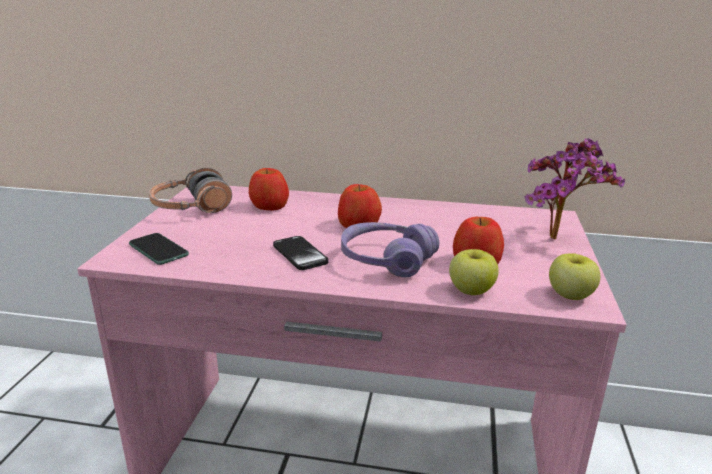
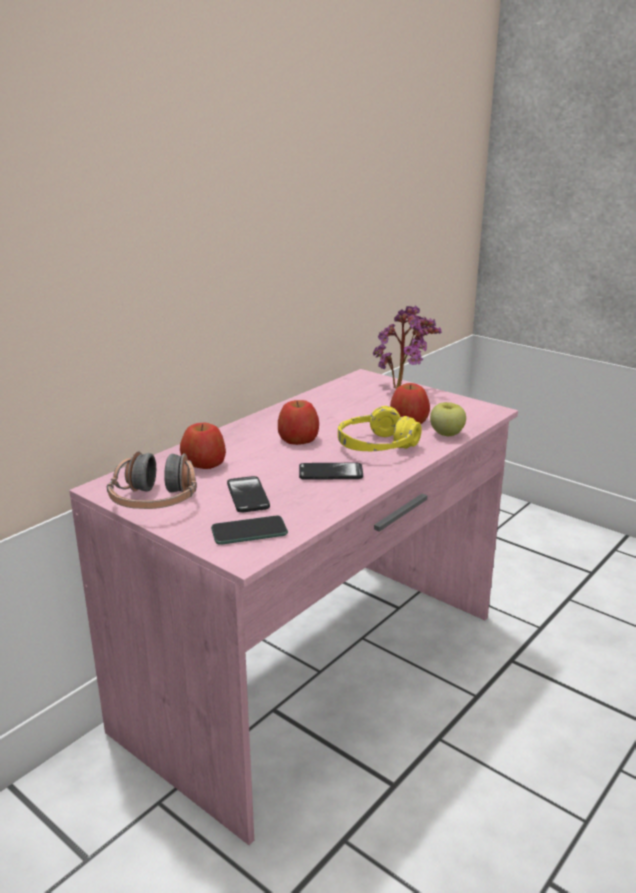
camera: 60 degrees left, 0 degrees up
purple headphones [341,222,439,278] -> yellow headphones [338,406,422,451]
apple [549,253,600,300] -> none
none -> phone [227,476,270,513]

